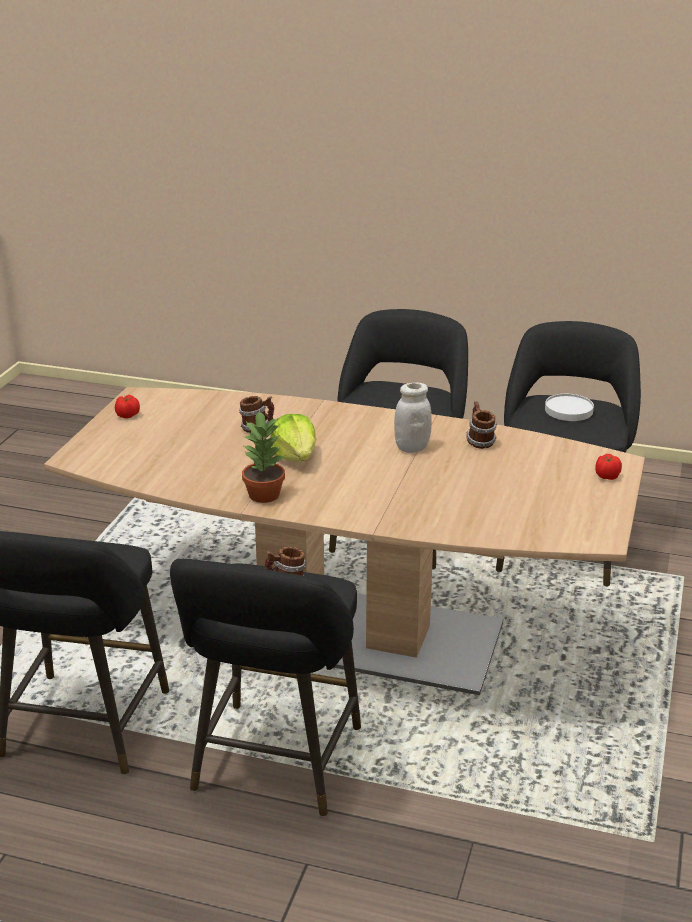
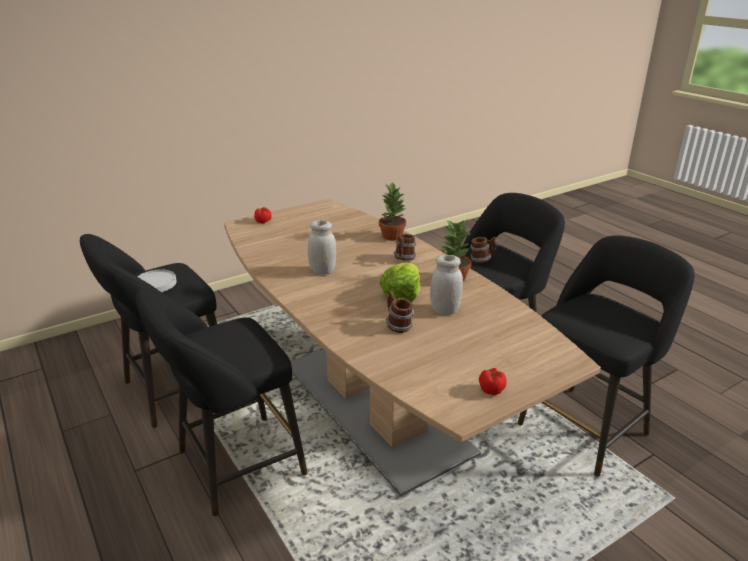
camera: 140 degrees left, 0 degrees up
mug [466,401,497,449] -> mug moved to [394,234,416,261]
none -> potted plant [379,182,406,241]
none -> white jar [430,255,463,315]

